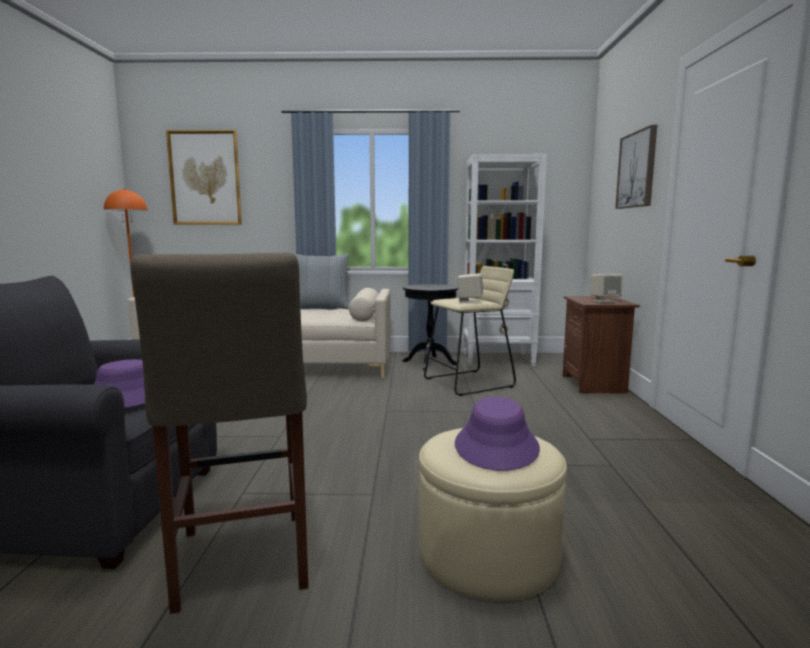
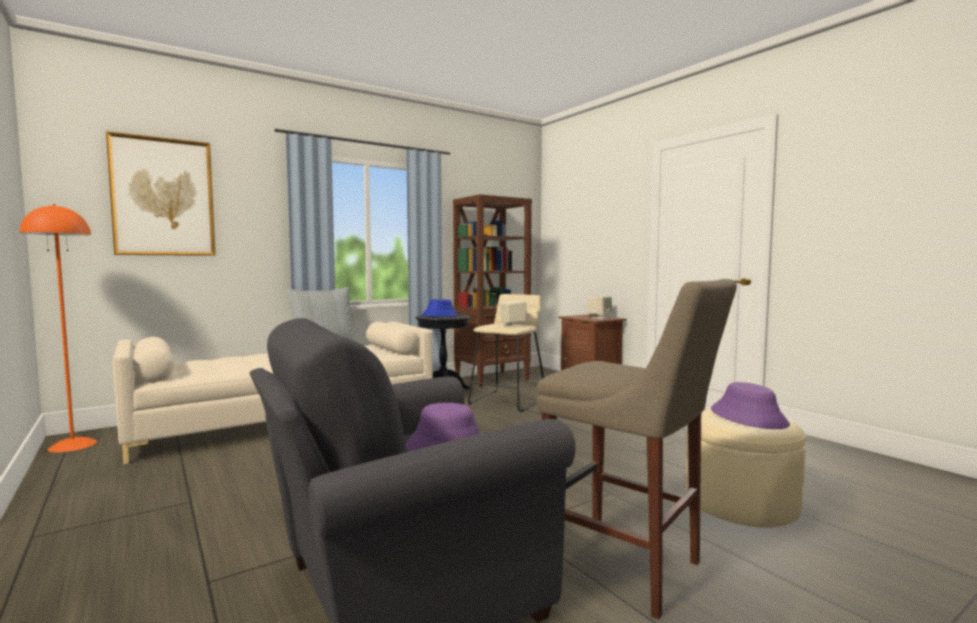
camera: 35 degrees left, 5 degrees down
white bookcase [463,154,547,366] -> brown bookcase [453,194,532,388]
picture [615,125,657,209] -> none
none -> blue hat [422,299,459,317]

